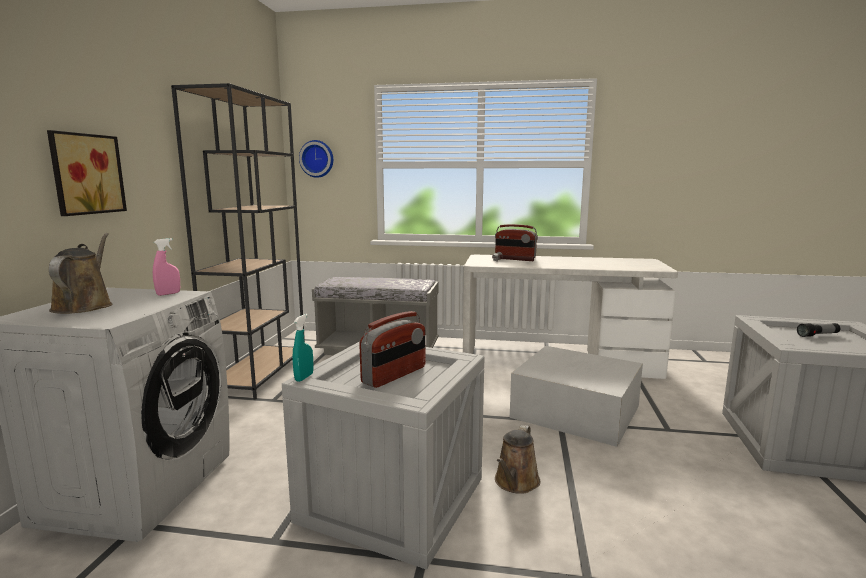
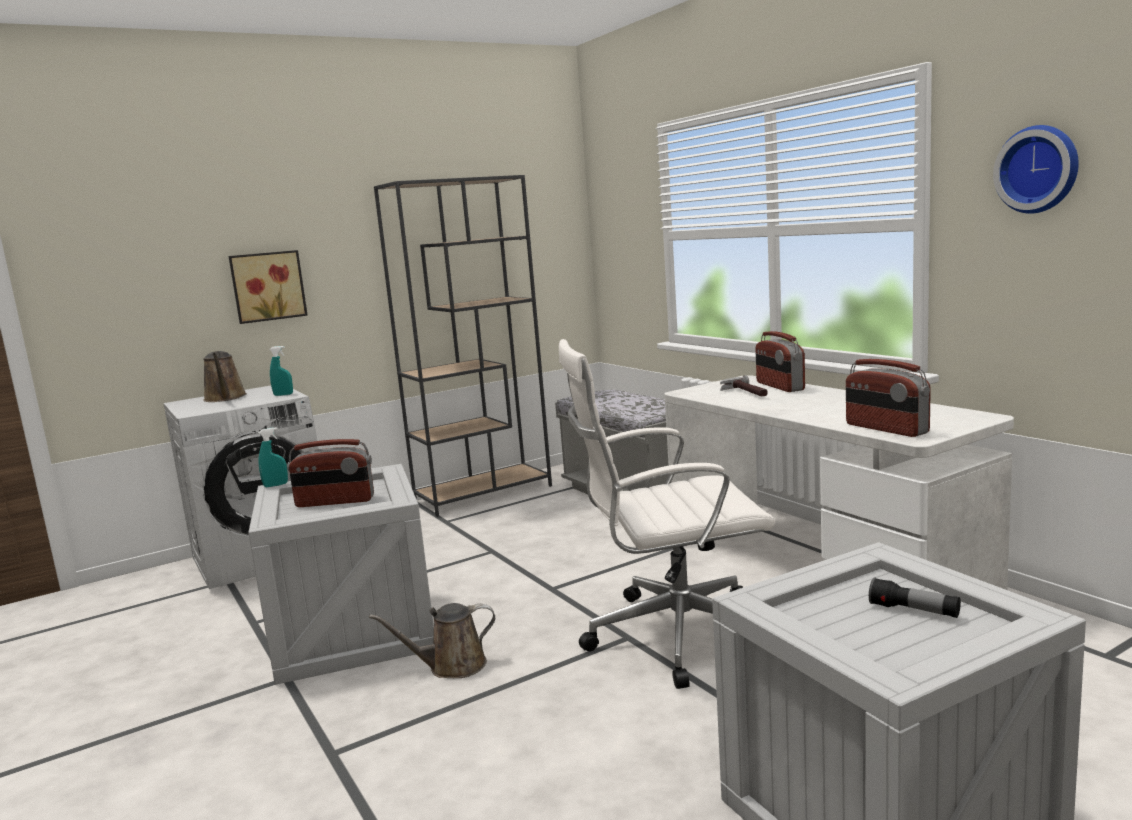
camera: 50 degrees right, 0 degrees up
brown watering can [49,233,112,314] -> brown watering can turned 120 degrees clockwise [203,351,247,402]
pink spray bottle [153,238,180,296] -> turquoise spray bottle [269,346,293,396]
wall clock [299,140,333,178] -> wall clock moved to [993,125,1079,214]
white storage box [510,346,643,447] -> white office chair [559,339,775,689]
none -> radio [846,359,931,437]

